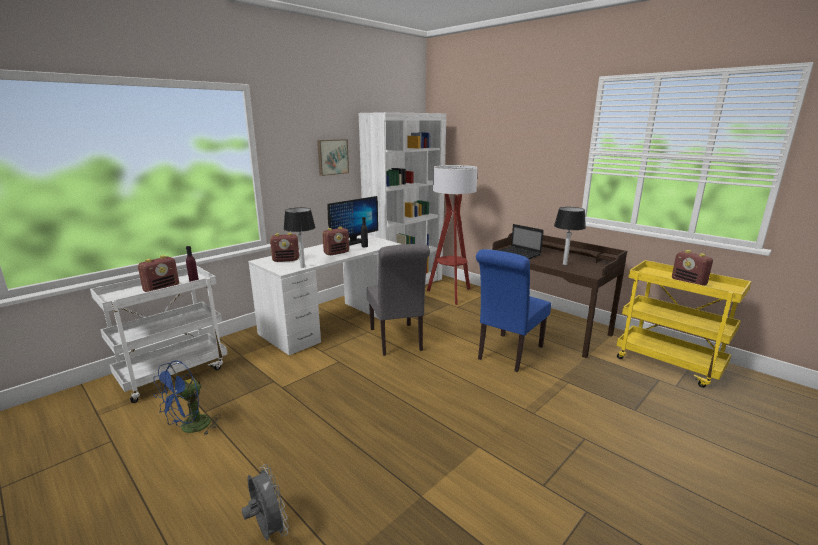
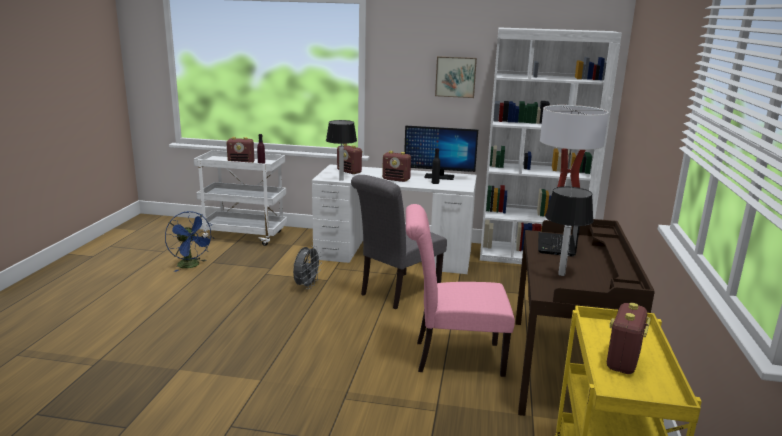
camera: 55 degrees right, 0 degrees up
blue fan [153,361,221,435] -> blue fan turned 135 degrees counterclockwise [165,211,215,272]
grey fan [242,464,289,541] -> grey fan moved to [293,246,322,289]
blue chair [476,249,551,372] -> pink chair [406,204,515,377]

